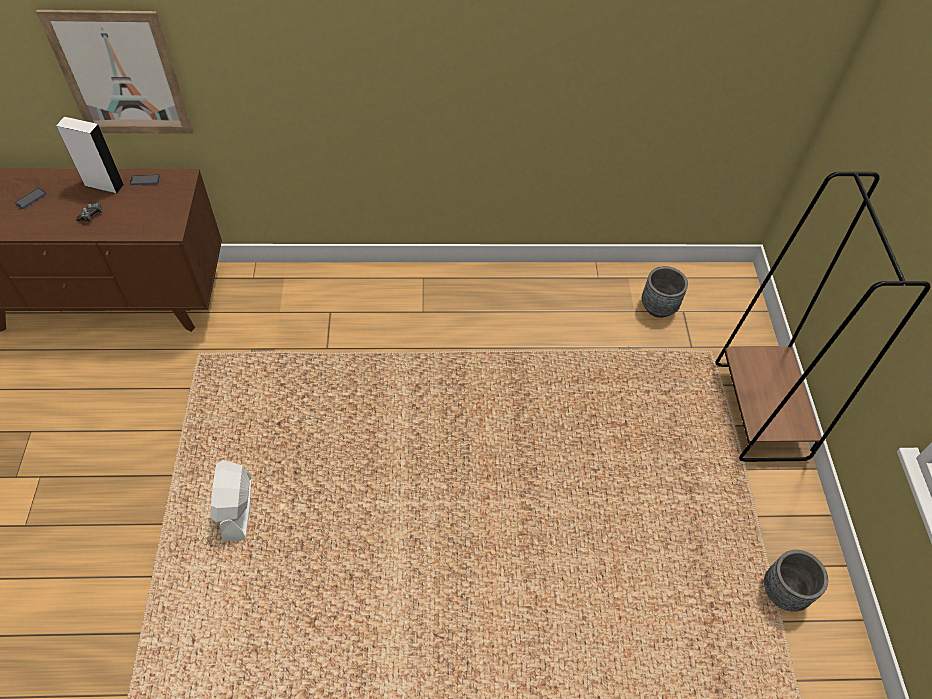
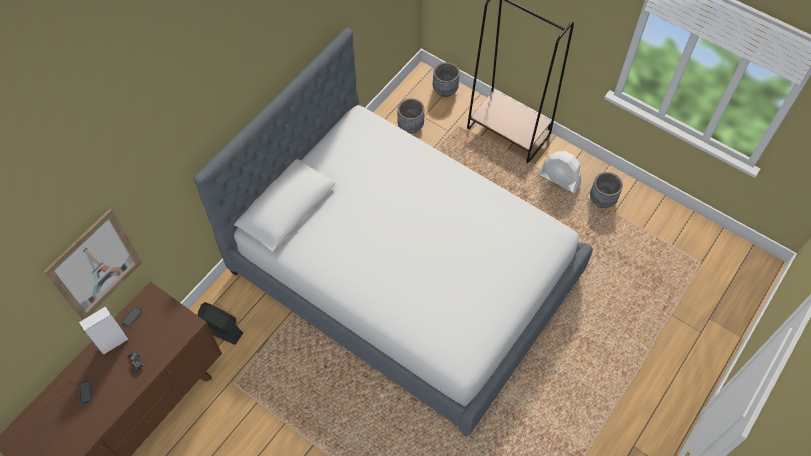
camera: 50 degrees left, 5 degrees up
white fan [210,460,252,541] -> white fan moved to [539,151,581,194]
none -> bed [193,28,593,436]
none -> black fan [197,302,243,345]
none -> grey planter [433,62,460,97]

